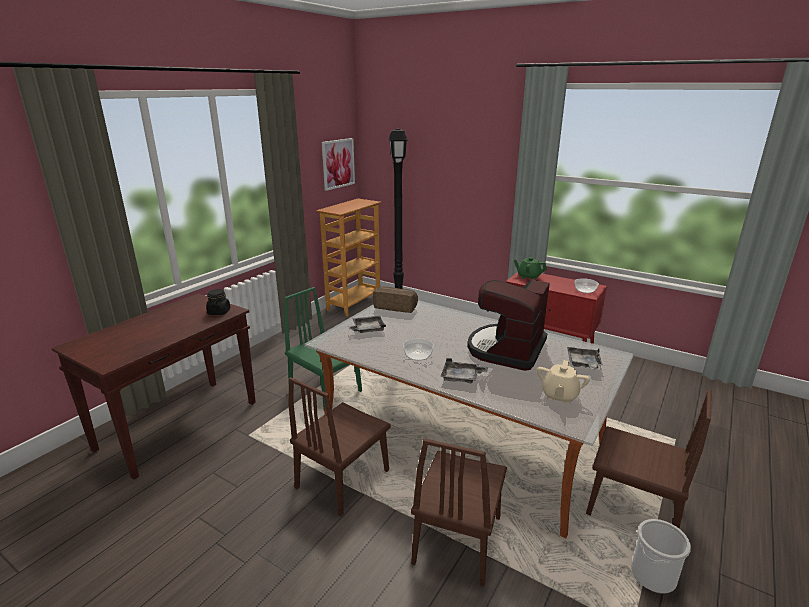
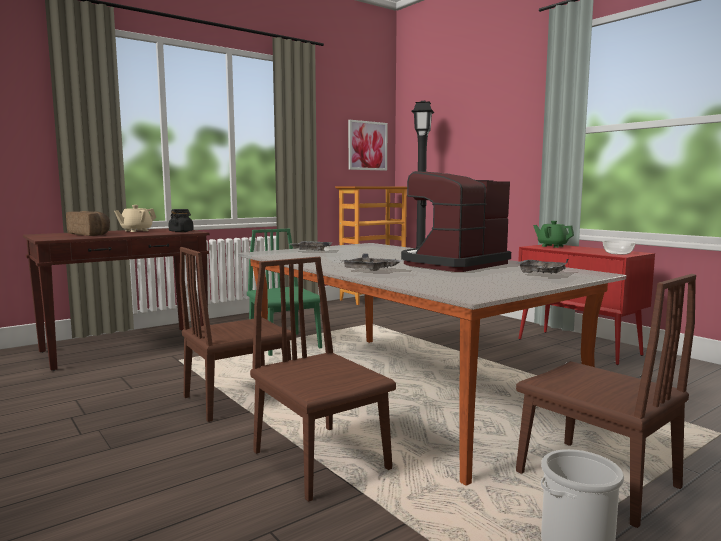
camera: 20 degrees right, 15 degrees down
bread [373,287,418,313] -> bread moved to [66,211,110,236]
brown chair [411,438,507,587] -> brown chair turned 105 degrees clockwise [250,257,396,502]
beige teapot [537,360,590,404] -> beige teapot moved to [114,205,156,232]

